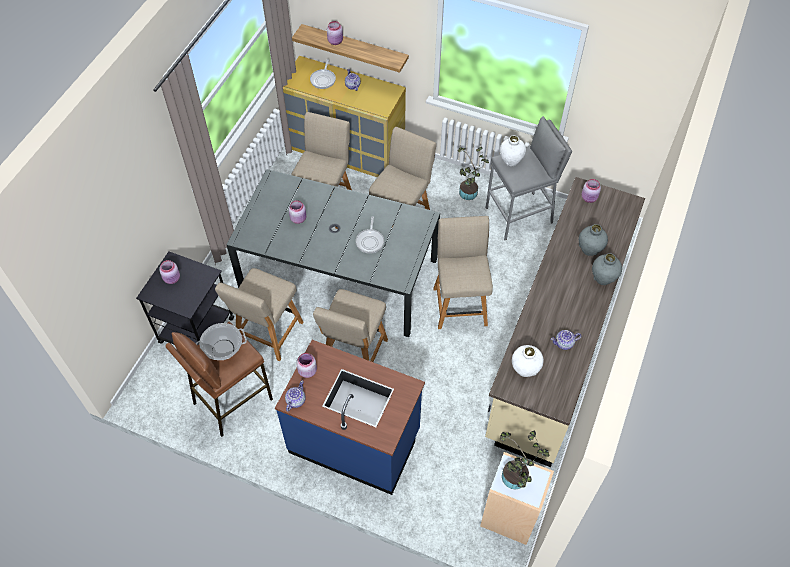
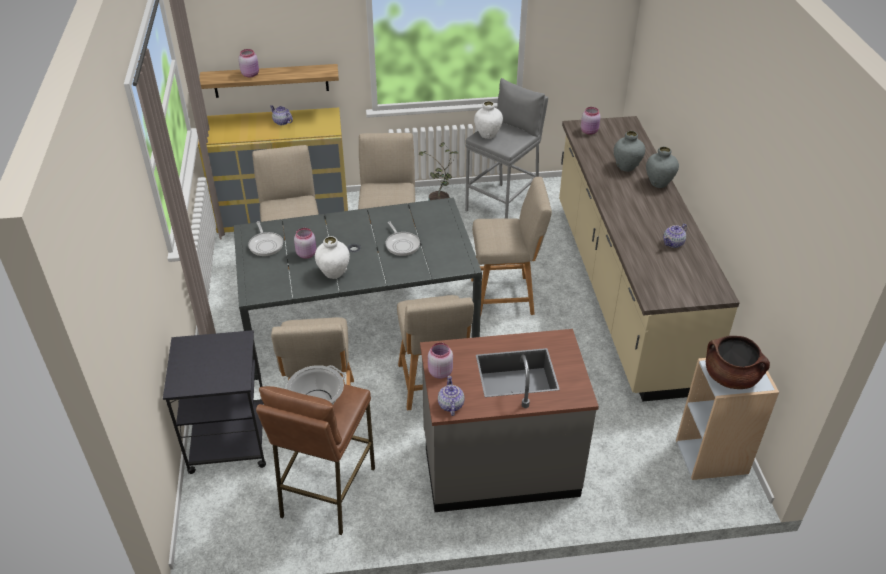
camera: 30 degrees left, 15 degrees down
pink jar [159,260,180,284] -> none
blue counter [275,340,425,495] -> grey counter [420,329,599,512]
frying pan [310,59,336,89] -> frying pan moved to [248,221,283,256]
beige chair [433,216,493,329] -> beige chair turned 120 degrees clockwise [471,177,552,317]
potted plant [500,431,549,490] -> brown cooking pot [706,336,770,389]
white vase [512,345,544,377] -> white vase moved to [315,236,350,279]

